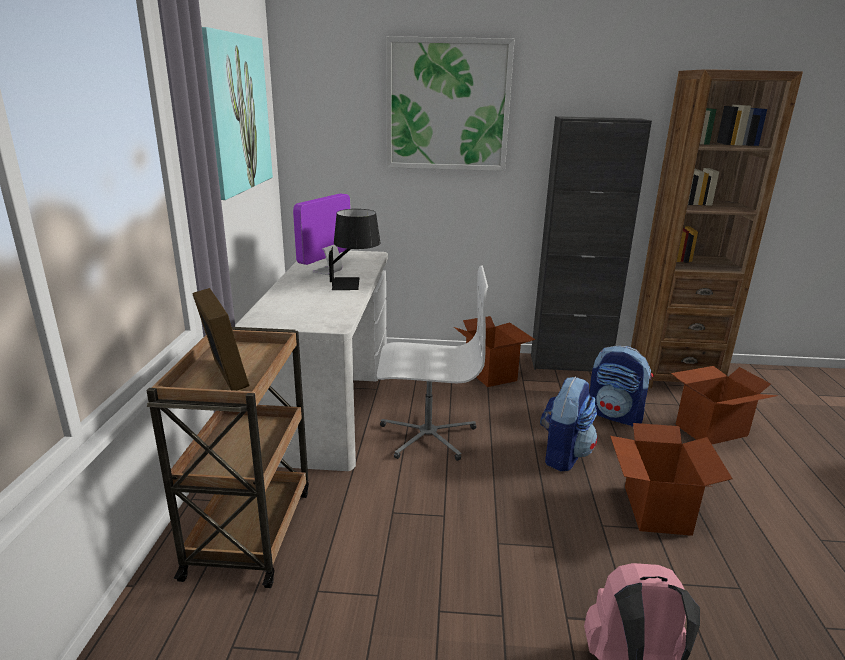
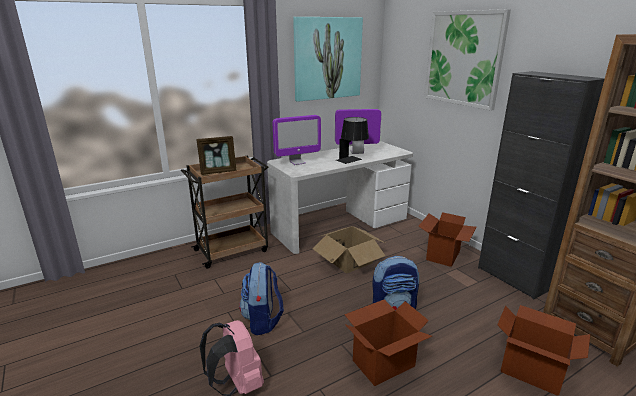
camera: 55 degrees right, 0 degrees up
picture frame [193,288,249,391] -> picture frame turned 45 degrees clockwise [196,136,237,175]
white office chair [377,265,488,461] -> cardboard box [312,226,385,273]
backpack [590,346,654,427] -> backpack moved to [239,262,284,335]
none -> monitor [273,115,321,165]

